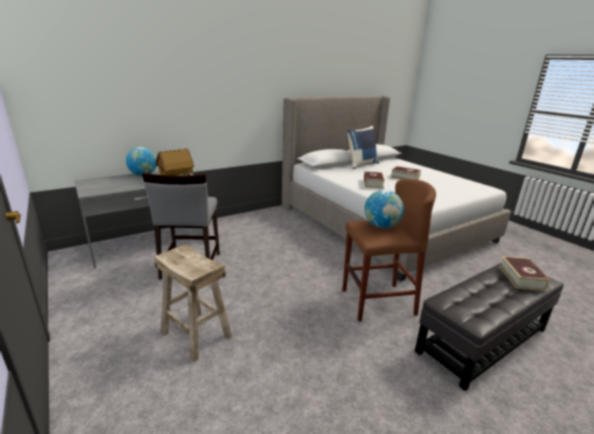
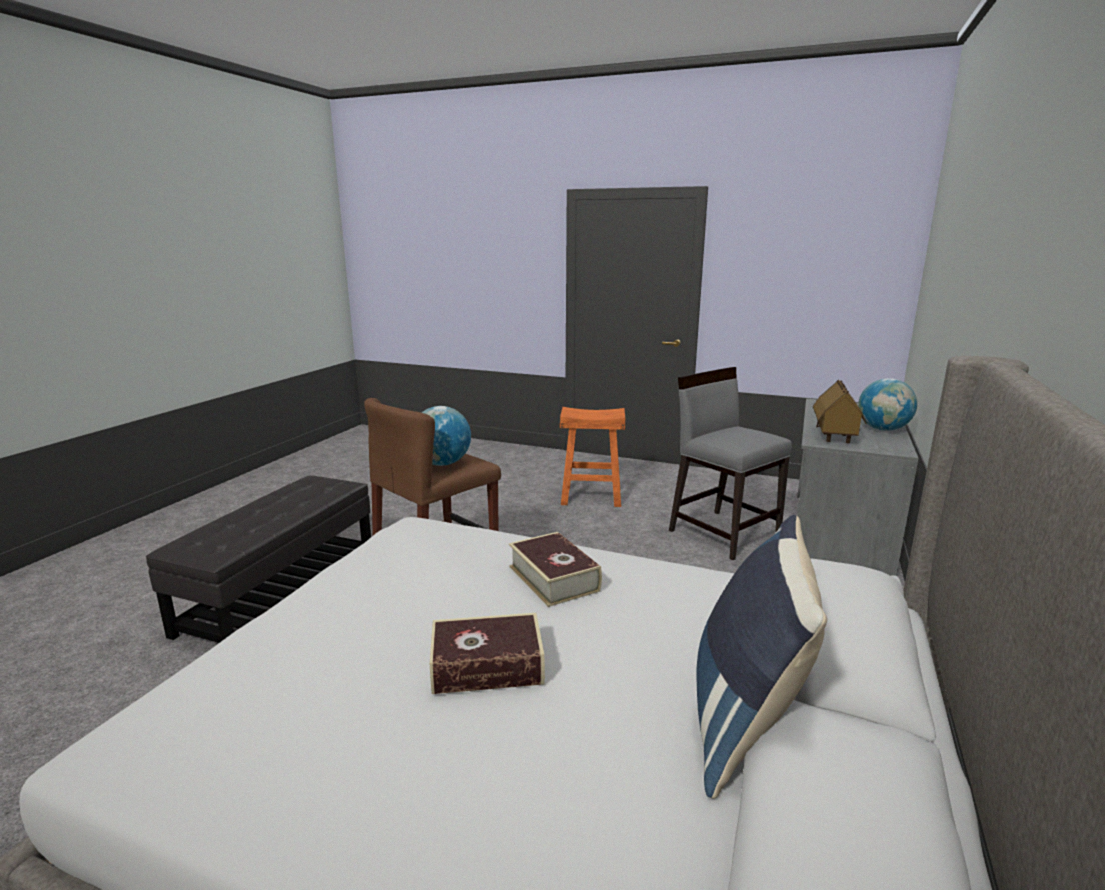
camera: 145 degrees right, 5 degrees down
beige stool [154,244,232,362] -> orange stool [559,407,626,507]
book [499,256,550,291] -> none

